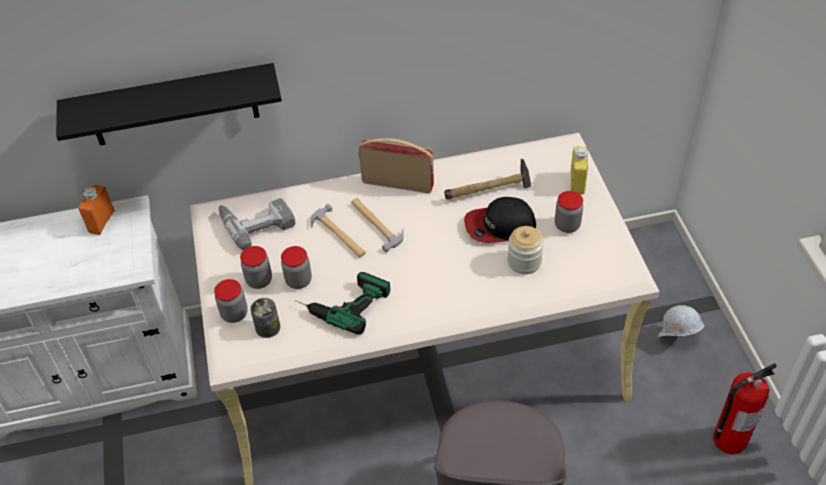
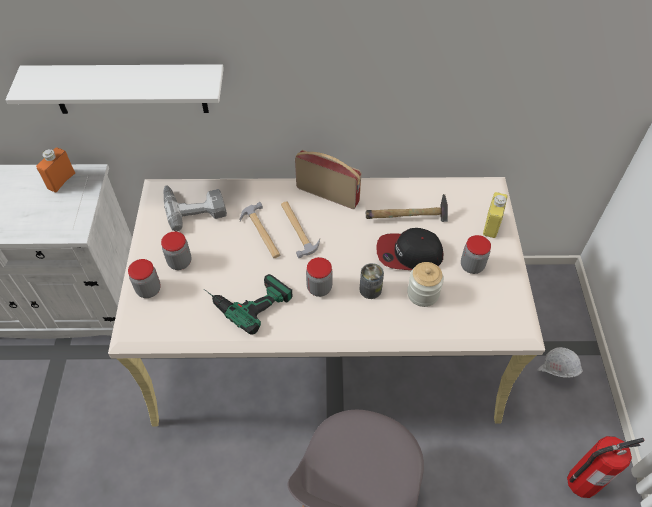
camera: 10 degrees right, 5 degrees up
black shelf [56,63,282,146] -> white shelf [5,64,224,114]
can [250,298,280,338] -> can moved to [359,263,384,299]
jar [281,246,312,289] -> jar moved to [306,257,333,297]

